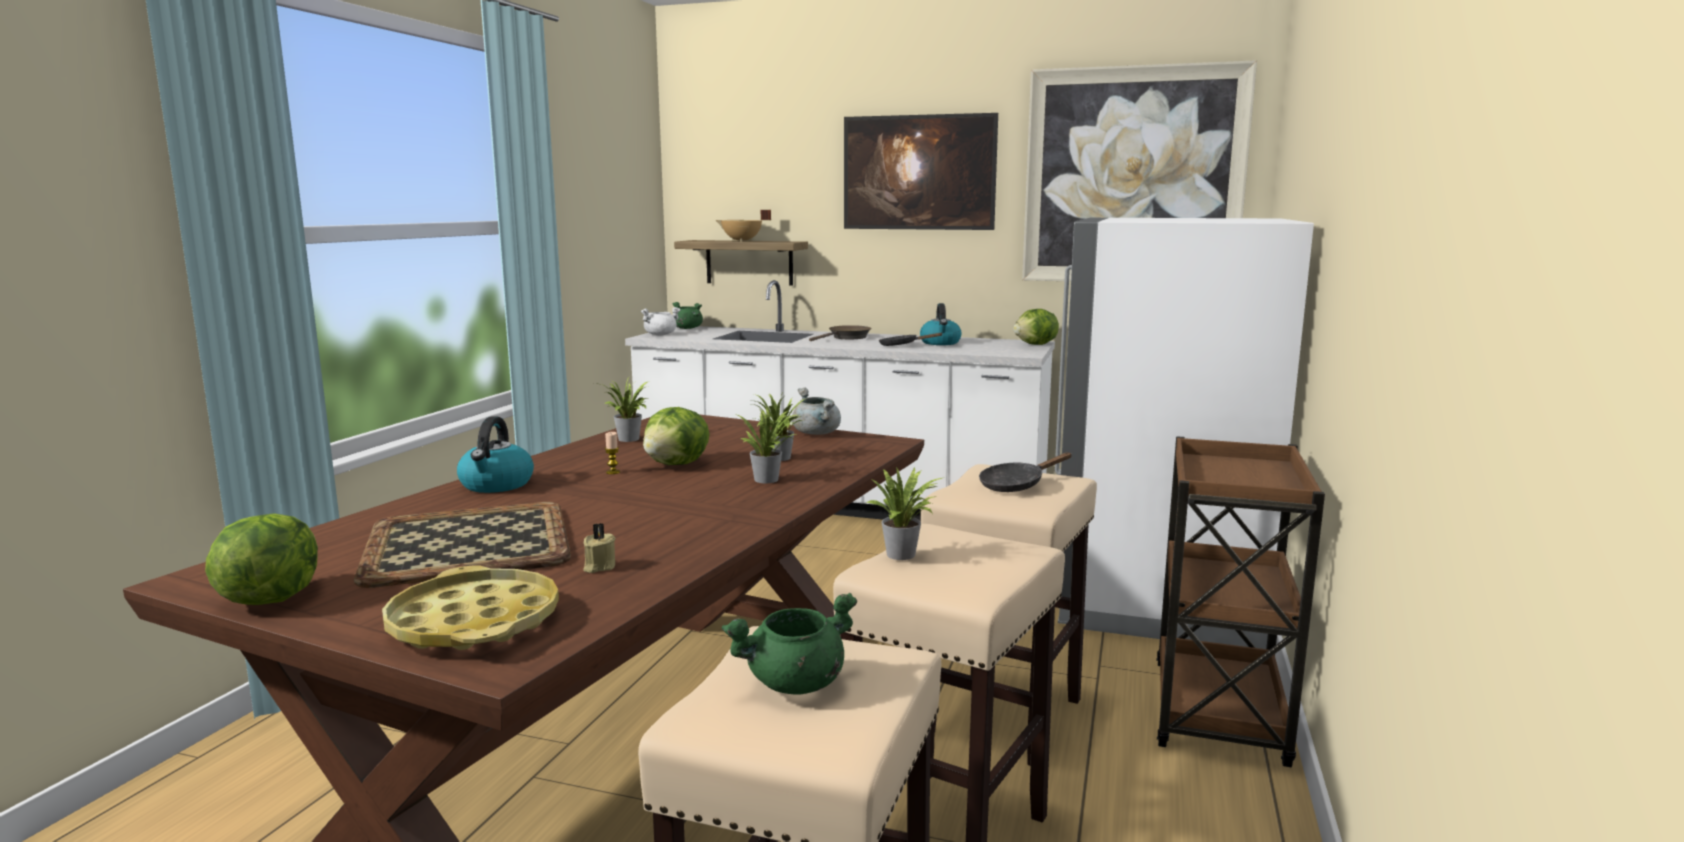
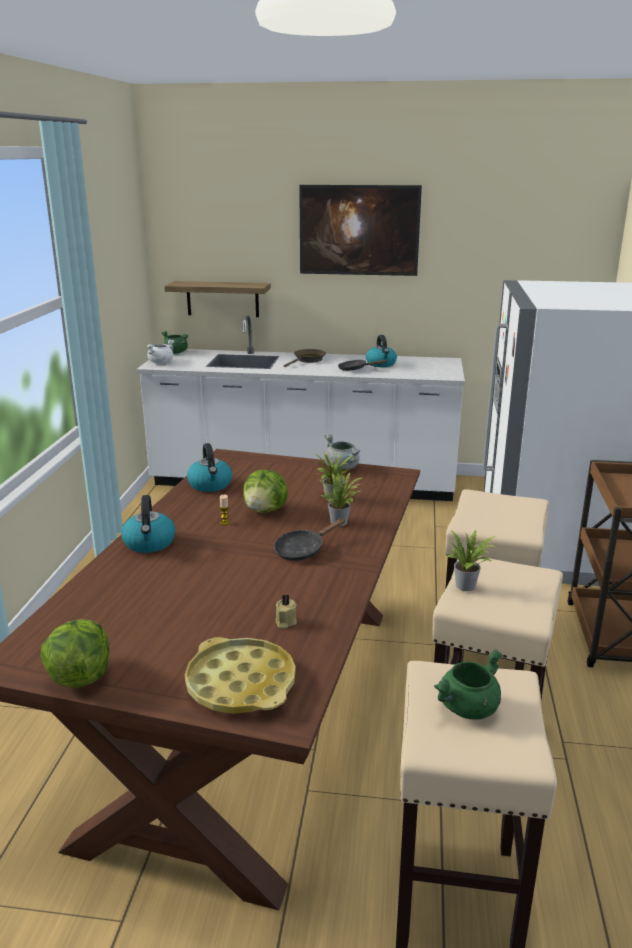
camera: 10 degrees left, 10 degrees up
tray [354,502,571,588] -> none
potted plant [594,377,649,442] -> kettle [187,443,232,492]
beige cooking pot [716,210,771,242] -> none
black frying pan [979,452,1072,492] -> black frying pan moved to [274,518,345,561]
lettuce [1013,309,1059,345] -> none
picture [1022,60,1257,281] -> none

